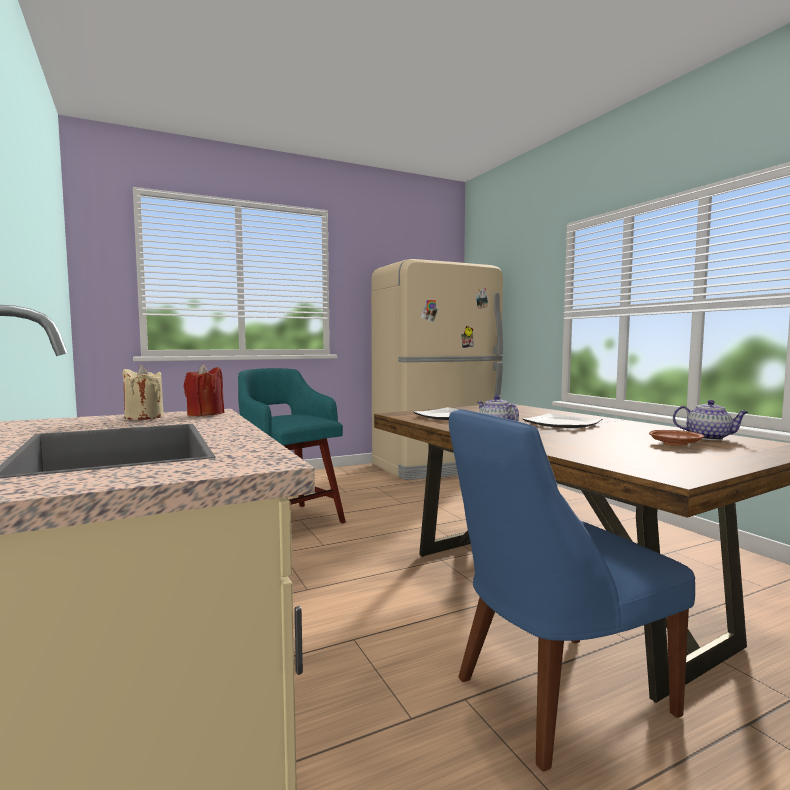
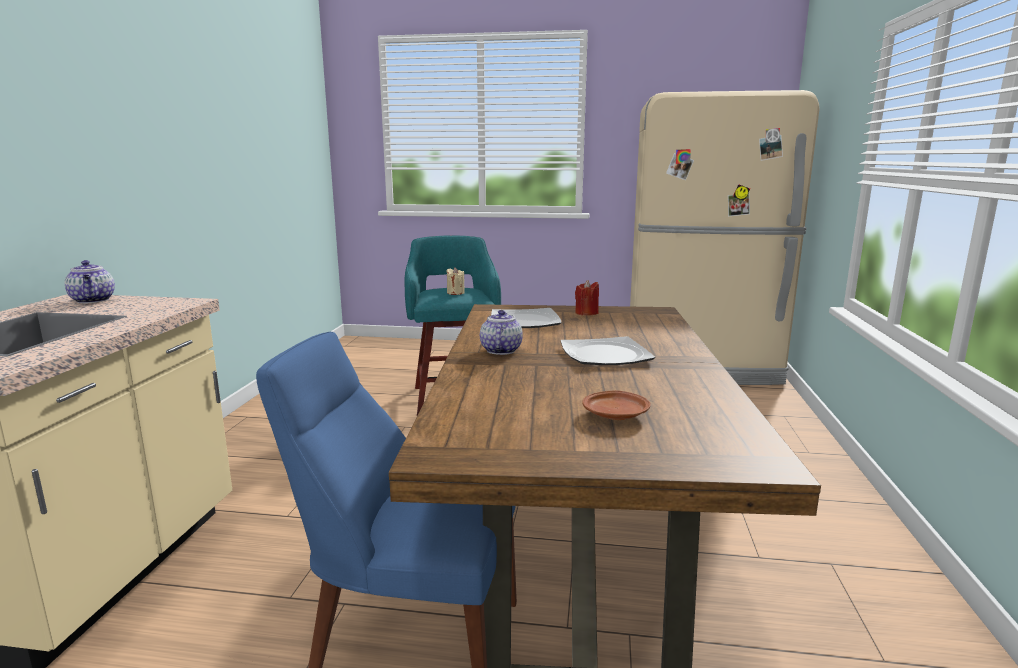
camera: 35 degrees right, 10 degrees up
beige candle [122,365,164,420] -> beige candle moved to [446,267,465,295]
red candle [184,364,224,416] -> red candle moved to [575,280,599,315]
teapot [673,400,748,440] -> teapot moved to [65,260,115,303]

